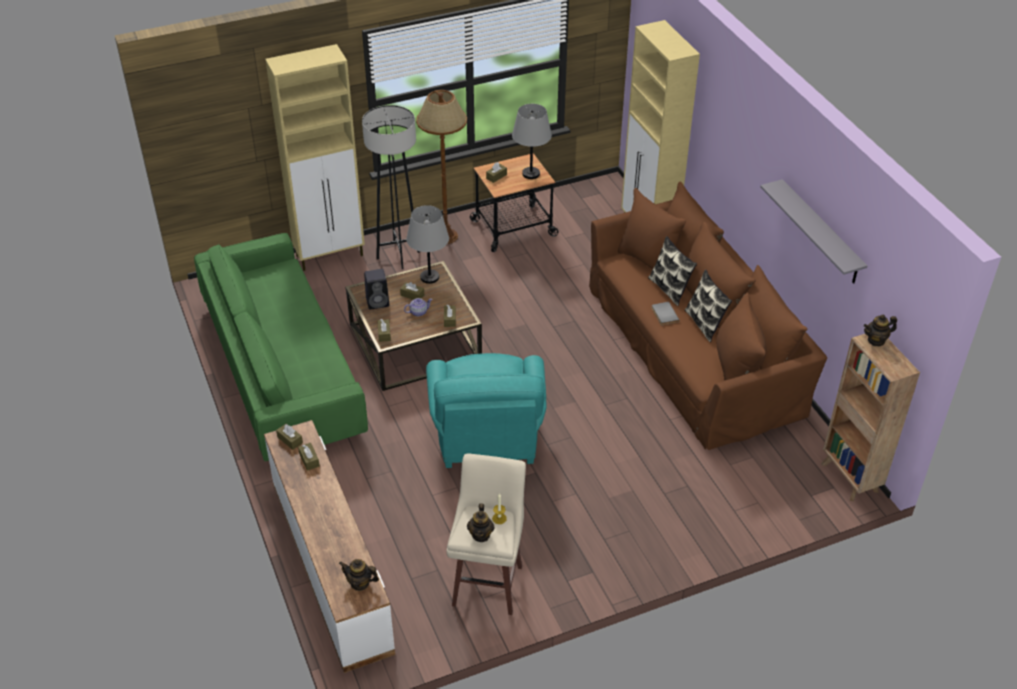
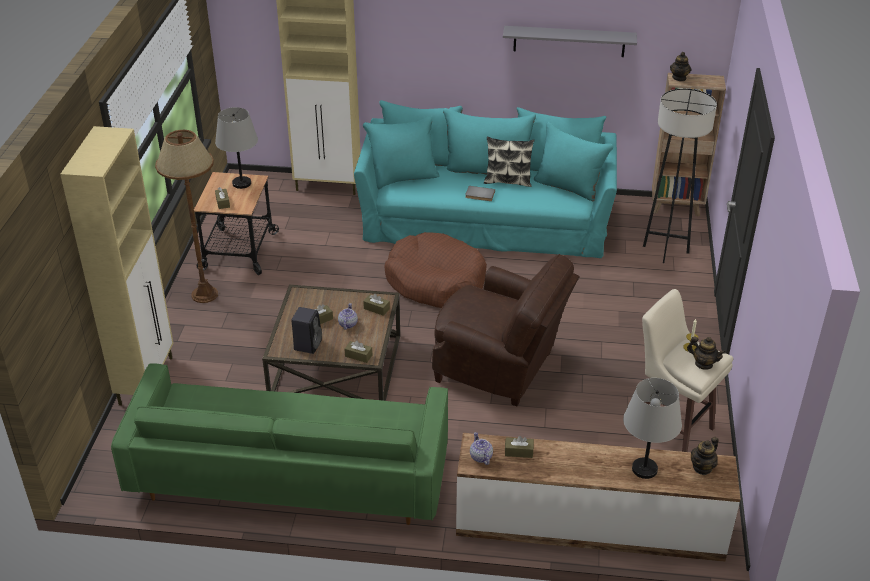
camera: 60 degrees left, 5 degrees down
brown tissue box [276,423,303,450] -> teapot [470,432,493,465]
grey floor lamp [362,105,420,269] -> grey floor lamp moved to [643,88,717,263]
grey table lamp [406,205,449,284] -> grey table lamp moved to [623,378,682,479]
turquoise armchair [426,353,547,468] -> brown armchair [432,254,580,406]
brown sofa [589,182,827,450] -> turquoise sofa [354,100,617,258]
pillow [648,236,697,306] -> none
none -> brown dog bed [385,232,487,308]

